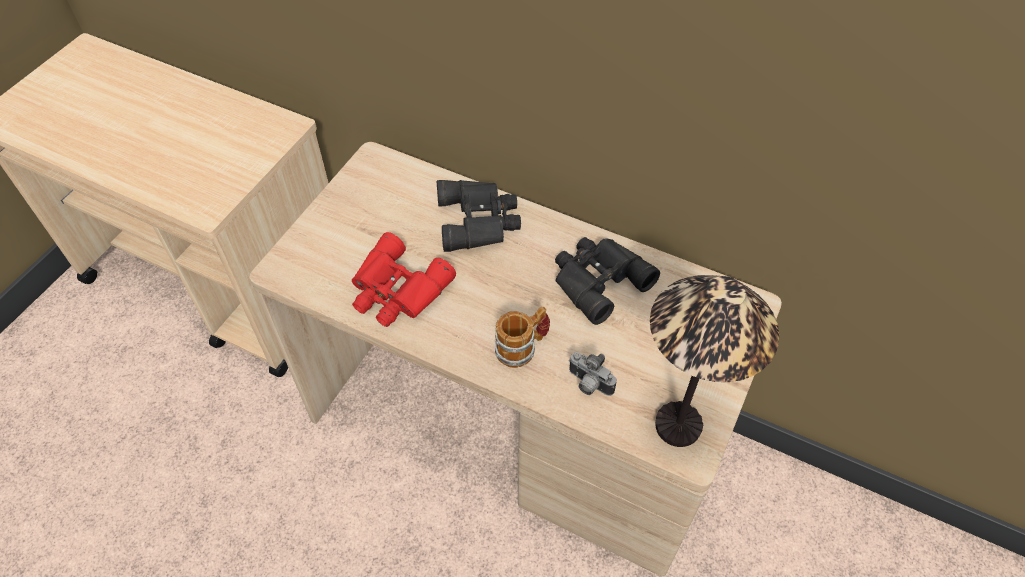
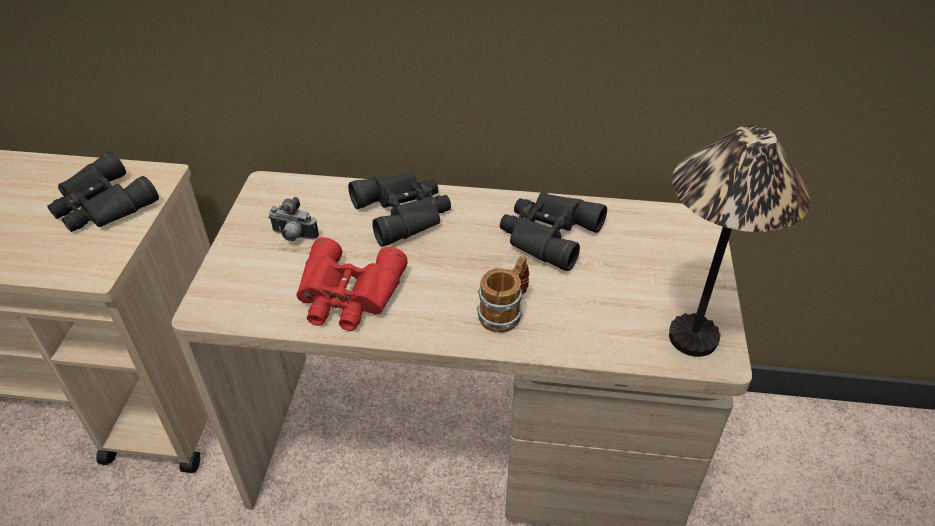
camera: 20 degrees left, 10 degrees down
camera [569,352,617,396] -> camera moved to [268,197,319,242]
none -> black binoculars [48,151,159,232]

